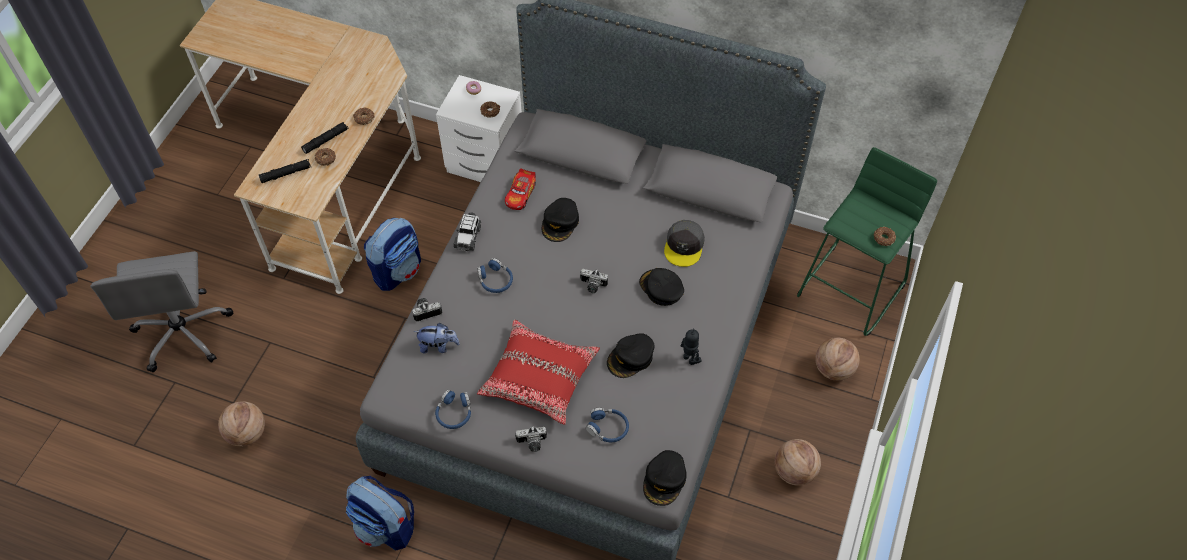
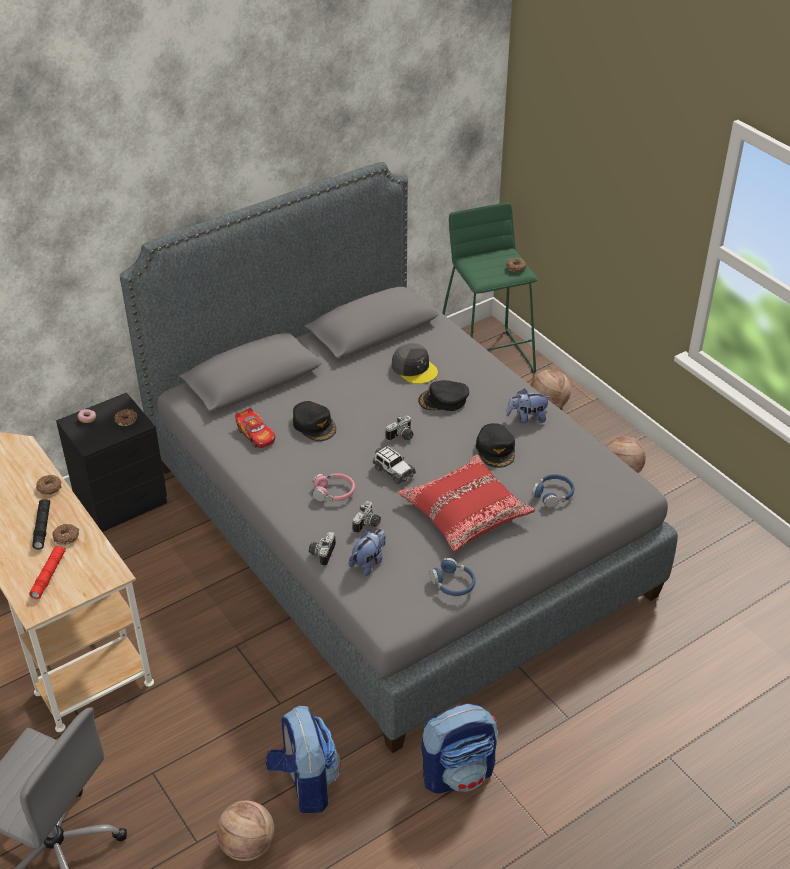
camera: 55 degrees left, 15 degrees down
black flashlight [259,159,311,183] -> red flashlight [29,546,66,599]
backpack [364,218,421,291] -> backpack moved to [266,706,341,813]
white nightstand [436,75,522,182] -> black nightstand [56,392,167,532]
toy car [454,212,481,251] -> toy car moved to [373,446,416,484]
blue headphones [477,258,513,293] -> pink headphones [312,473,355,501]
camera [515,426,547,452] -> camera moved to [352,501,381,533]
black cap [643,450,687,506] -> none
toy robot [681,328,702,365] -> plush toy [506,389,551,423]

